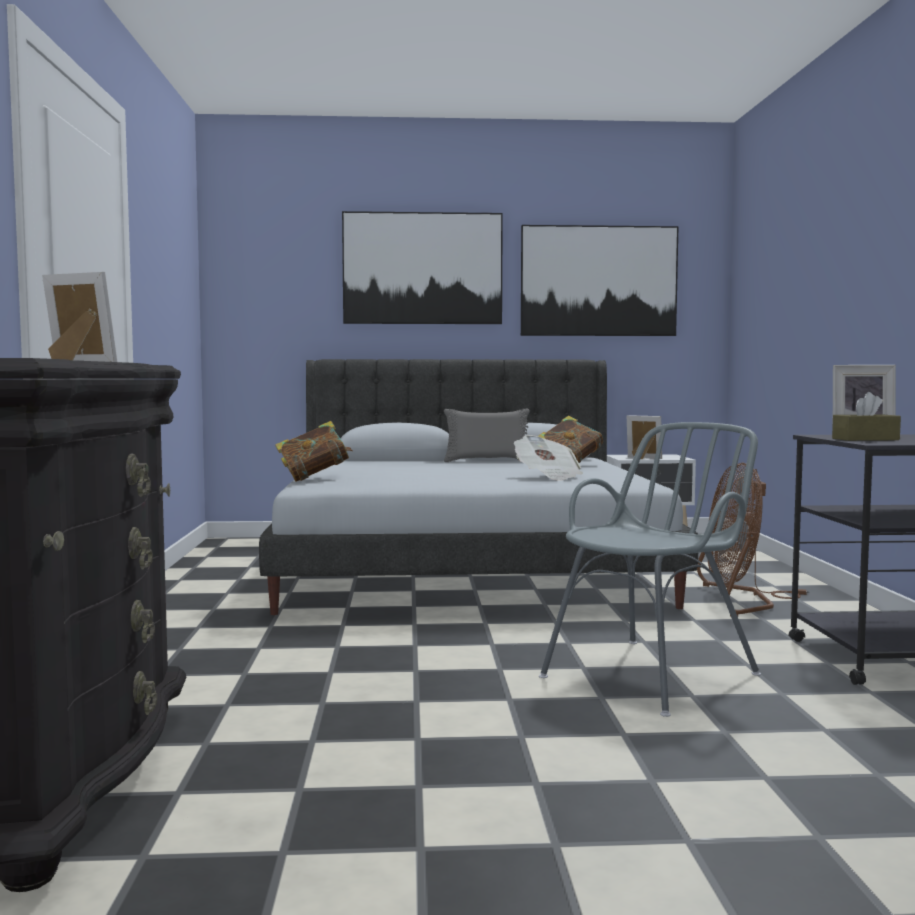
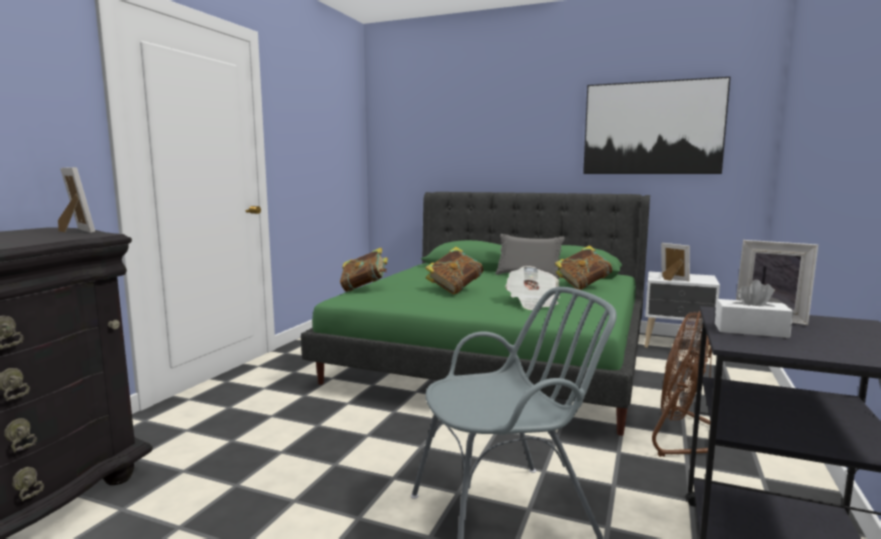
camera: 25 degrees right, 5 degrees up
grey bed [259,359,698,615] -> green bed [301,192,650,436]
picture [342,211,503,324] -> none
brown tissue box [832,392,901,441] -> white tissue box [715,279,793,338]
none -> book [426,247,483,295]

